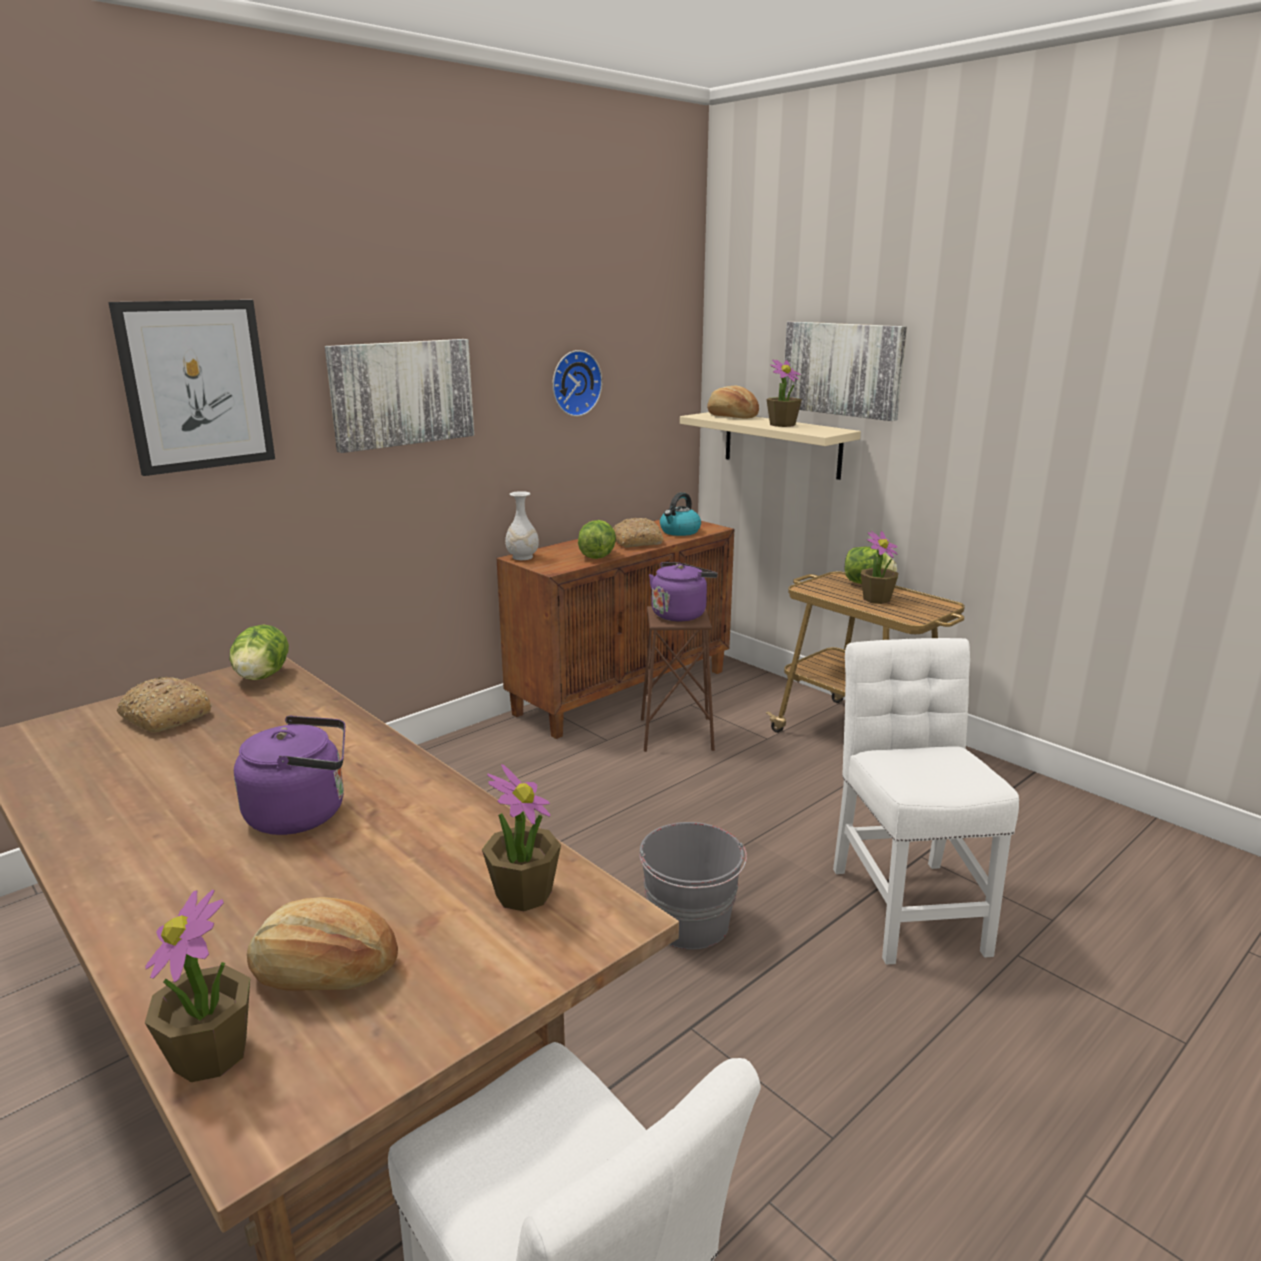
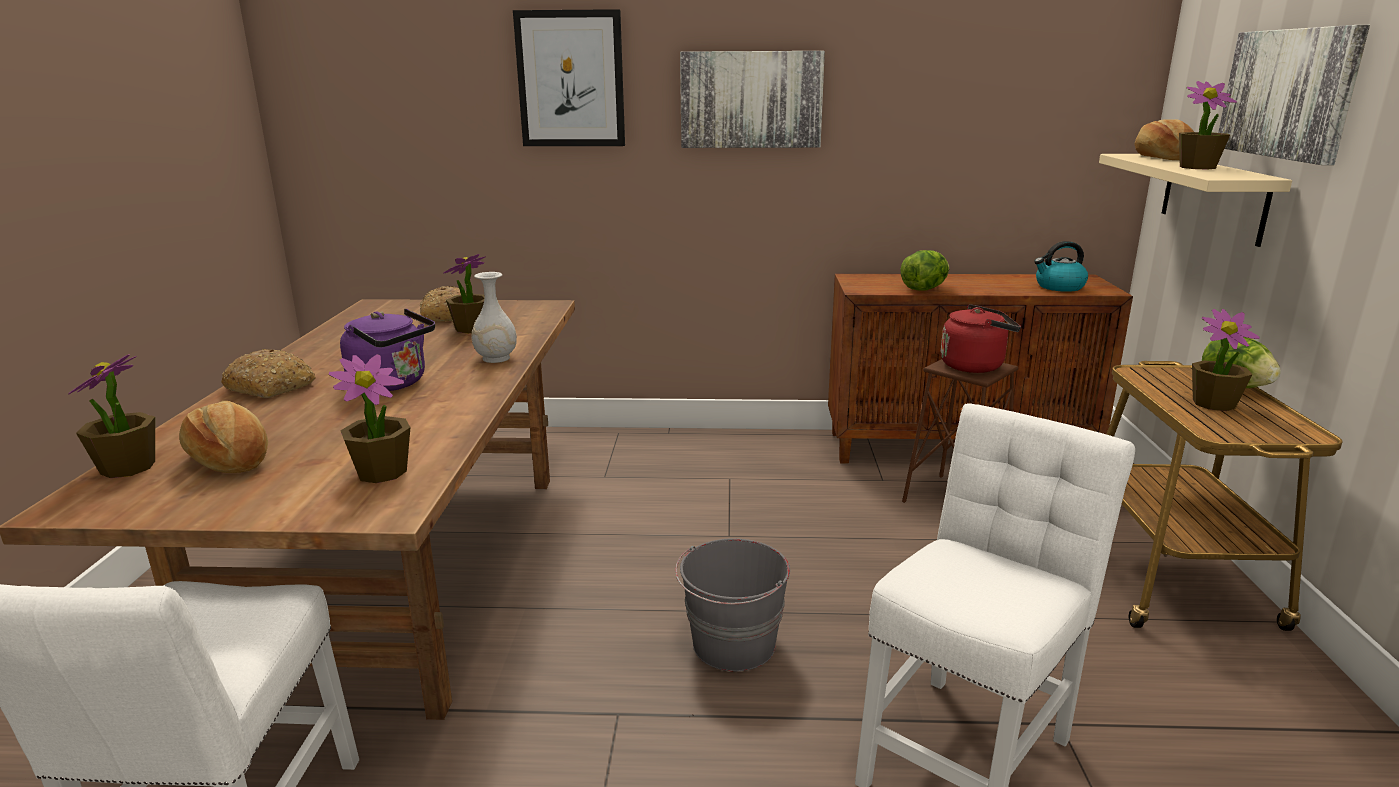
camera: 45 degrees right, 0 degrees up
lettuce [230,624,289,680] -> none
white vase [505,491,539,560] -> white vase moved to [471,272,517,363]
wall clock [552,350,602,417] -> none
bread [613,517,663,547] -> bread moved to [221,349,316,398]
purple kettle [649,562,718,621] -> red kettle [941,304,1021,373]
none -> potted plant [443,254,486,334]

